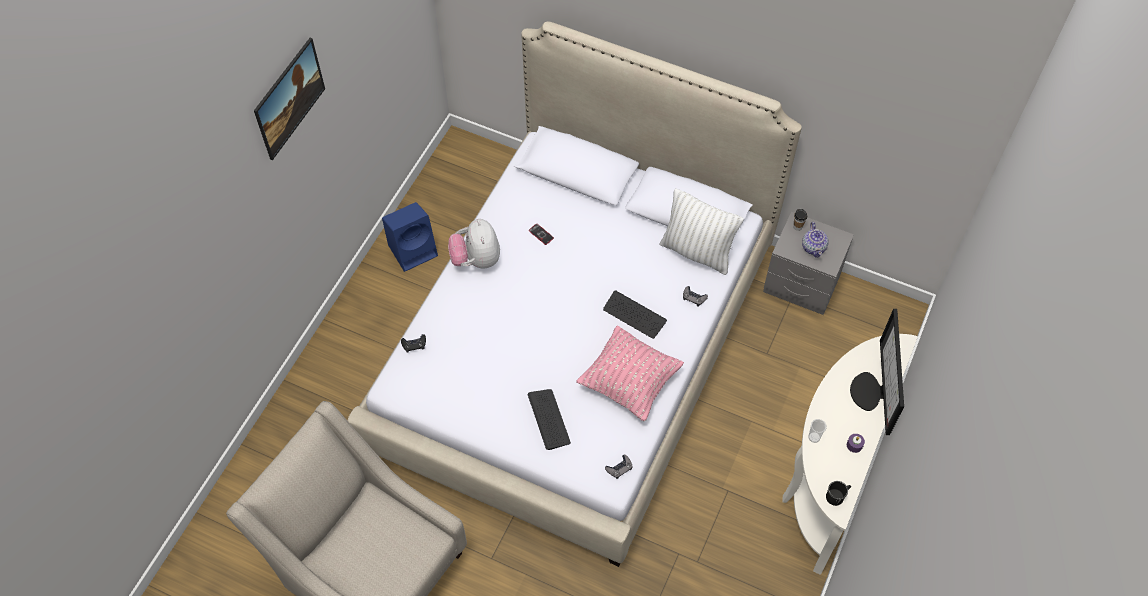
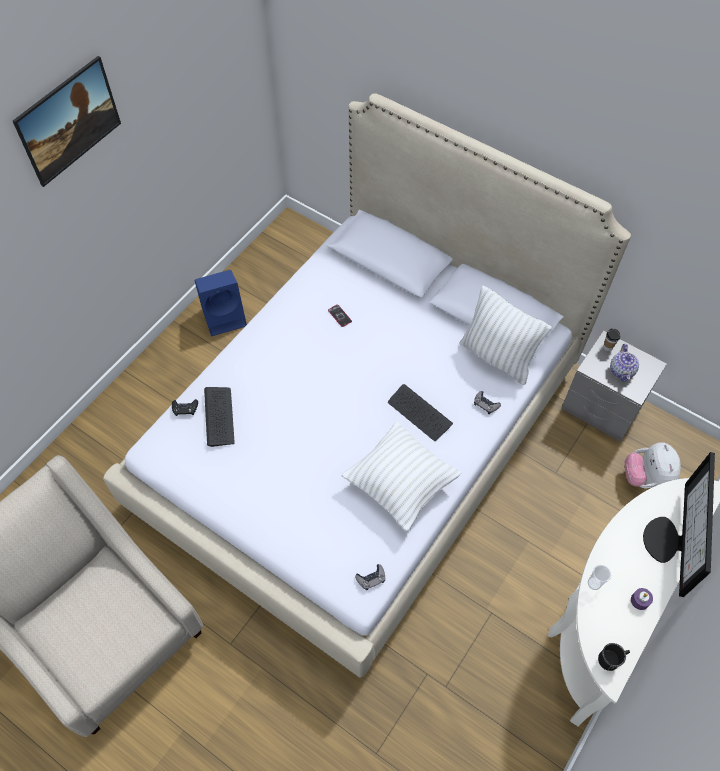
camera: 10 degrees right, 0 degrees up
plush toy [448,219,500,269] -> plush toy moved to [625,442,681,489]
keyboard [528,389,571,450] -> keyboard moved to [204,387,235,447]
pink pillow [576,325,684,421] -> white pillow [341,421,462,532]

